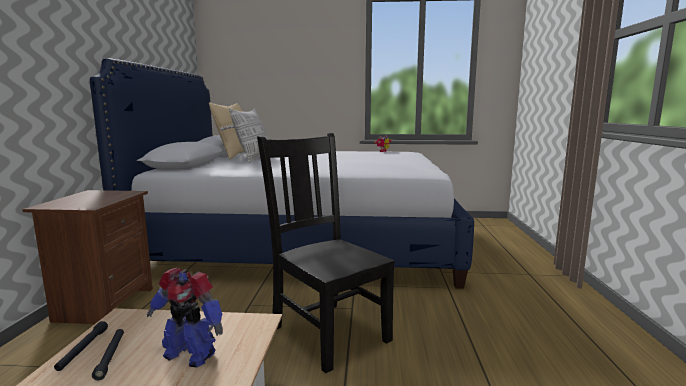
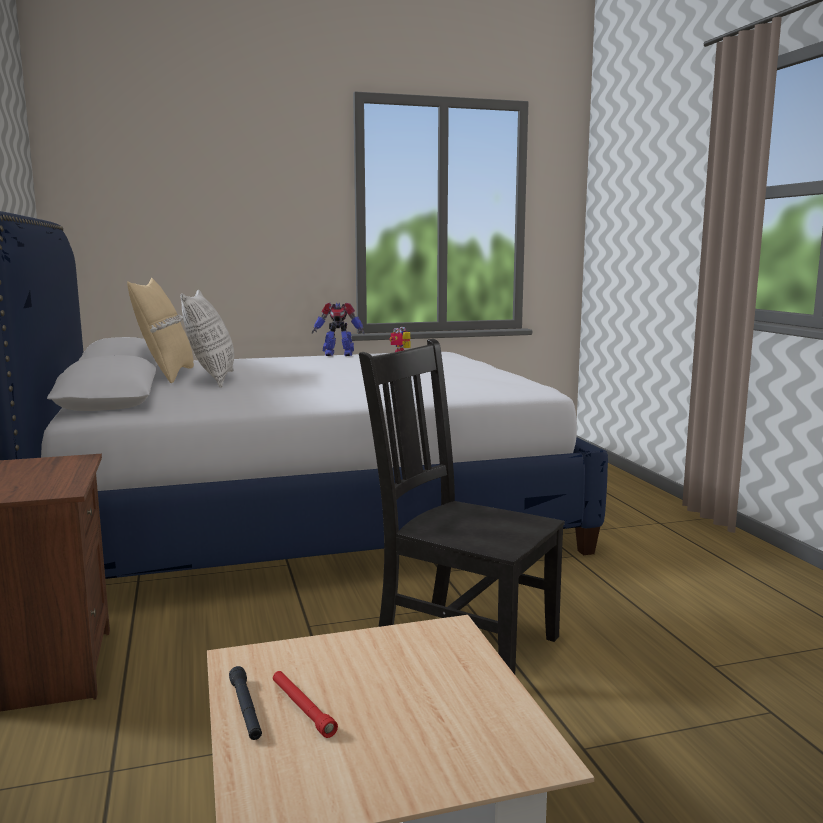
camera: 20 degrees left, 0 degrees up
black flashlight [92,329,124,380] -> red flashlight [273,671,338,738]
toy robot [147,268,223,367] -> toy robot moved to [312,302,365,356]

